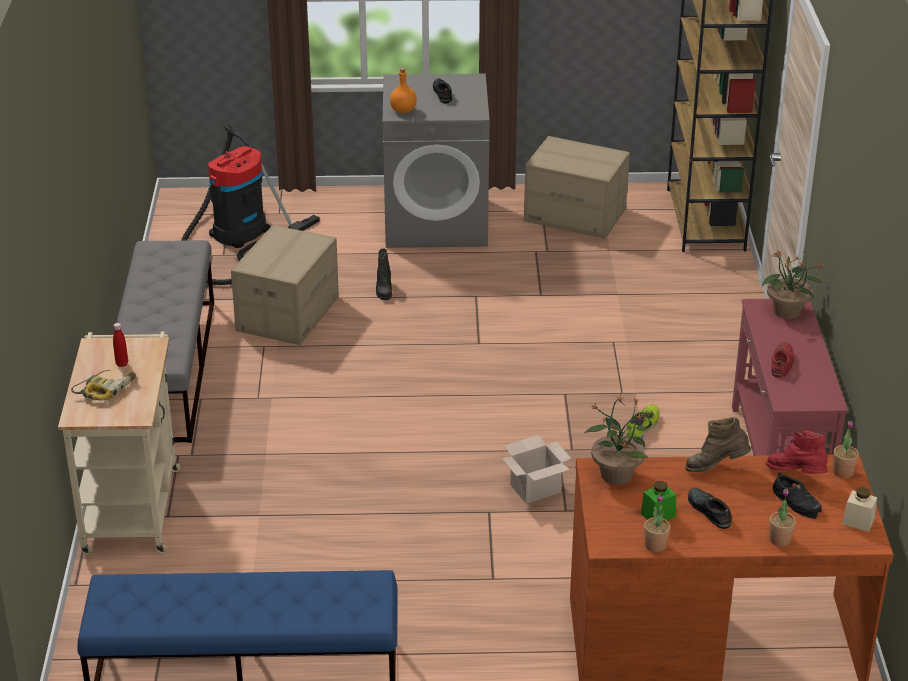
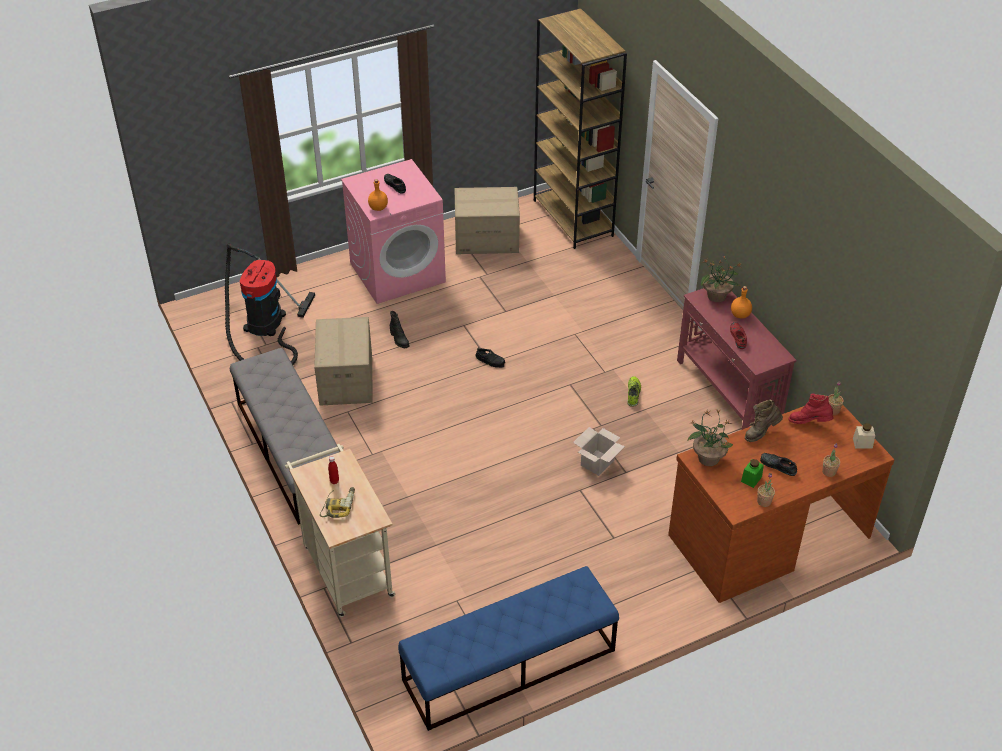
camera: 25 degrees left, 10 degrees up
grey washing machine [383,74,489,248] -> pink washing machine [341,159,446,304]
black shoe [773,472,822,519] -> black shoe moved to [475,347,505,368]
none -> orange bottle [731,286,752,319]

